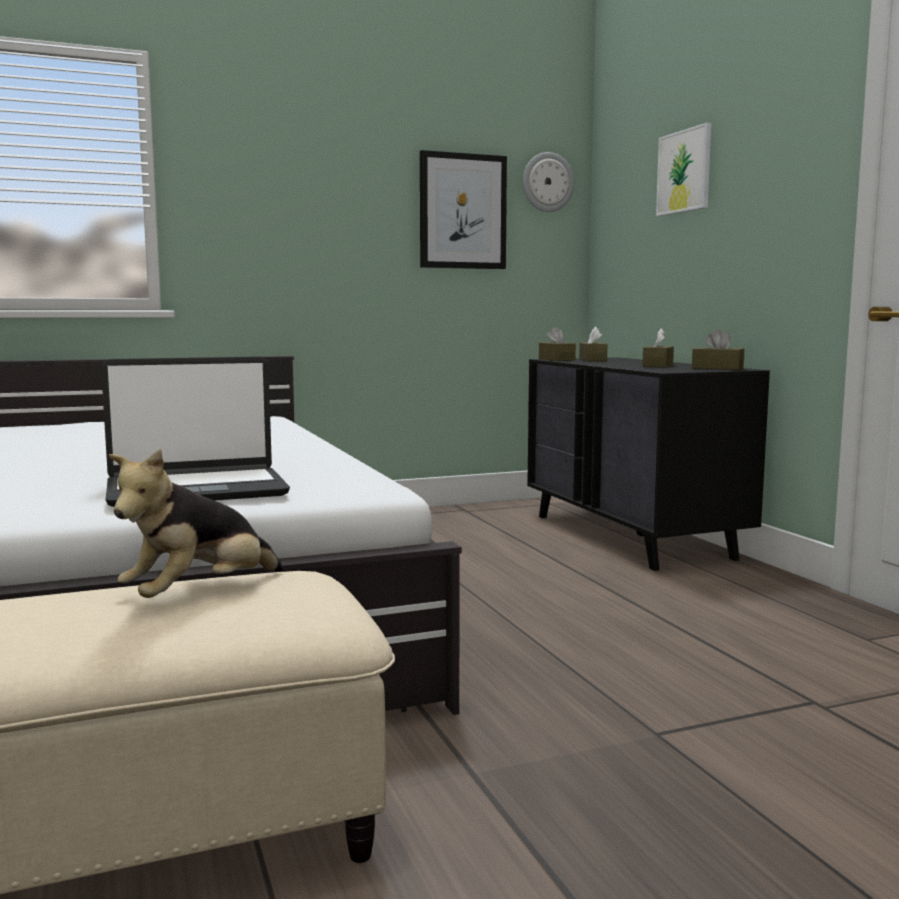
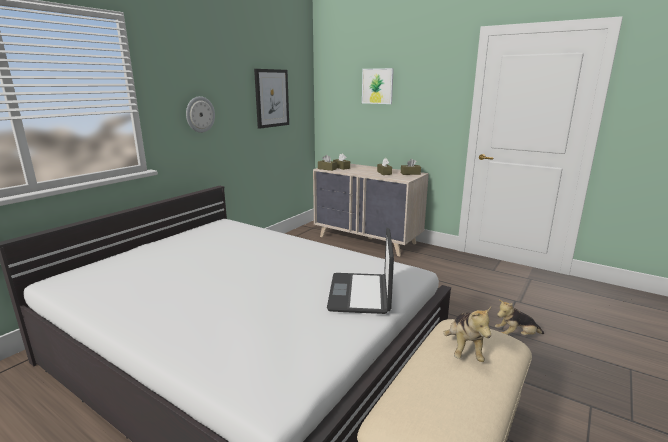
camera: 35 degrees left, 10 degrees up
laptop [101,357,290,507] -> laptop turned 150 degrees clockwise [327,228,394,314]
wall clock [523,152,574,212] -> wall clock moved to [186,96,215,133]
black dresser [527,357,770,571] -> beige dresser [313,164,429,256]
none -> plush toy [495,300,544,335]

